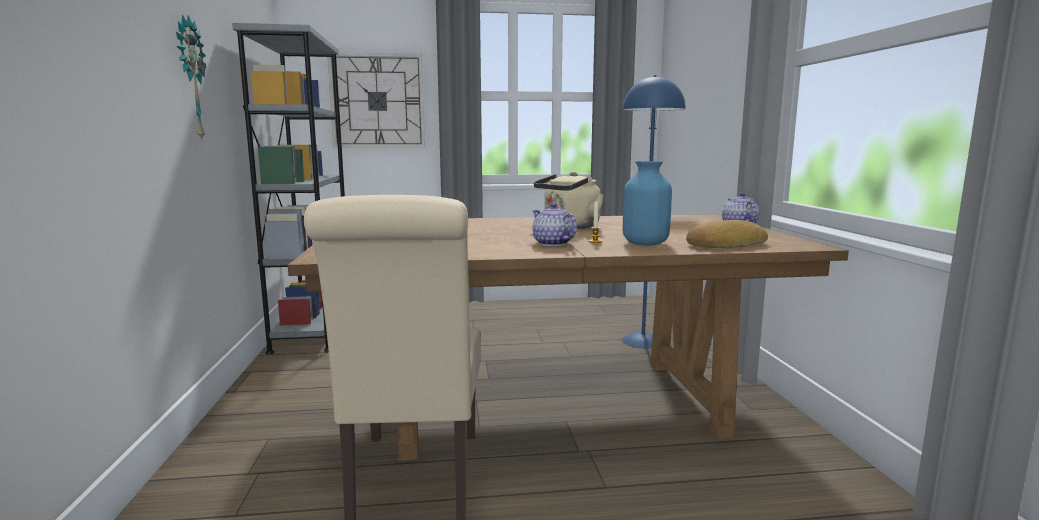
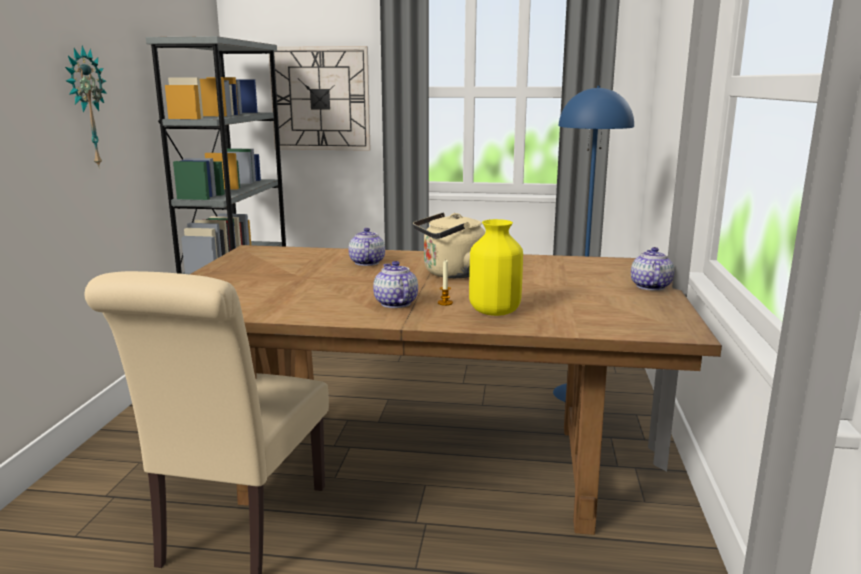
camera: 15 degrees right, 5 degrees up
blue vase [623,161,672,245] -> yellow vase [469,219,523,316]
bread [686,220,768,248] -> none
none -> teapot [349,228,385,266]

